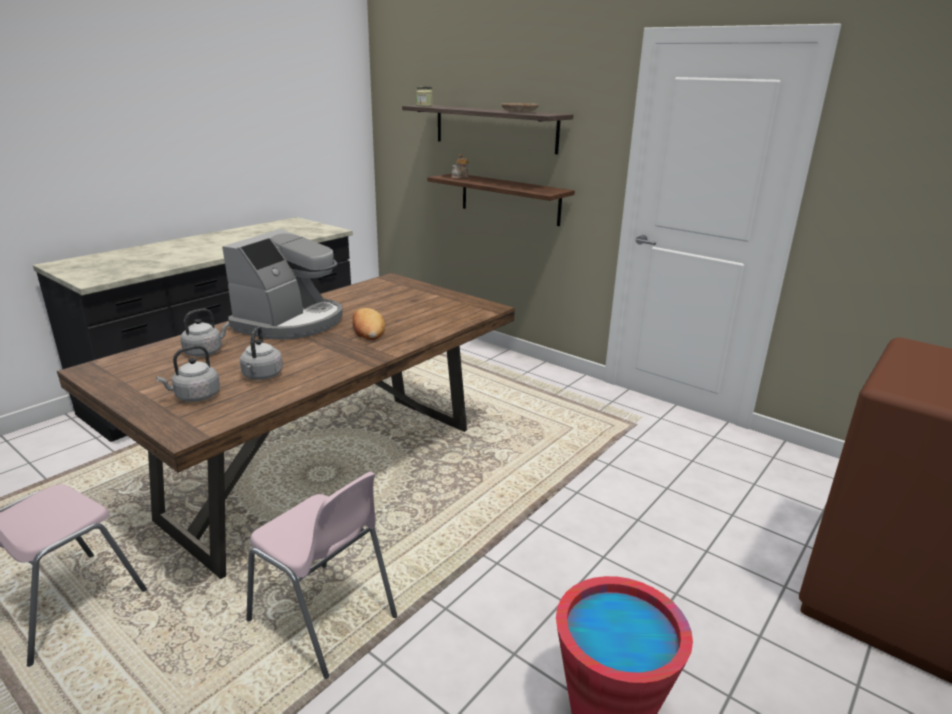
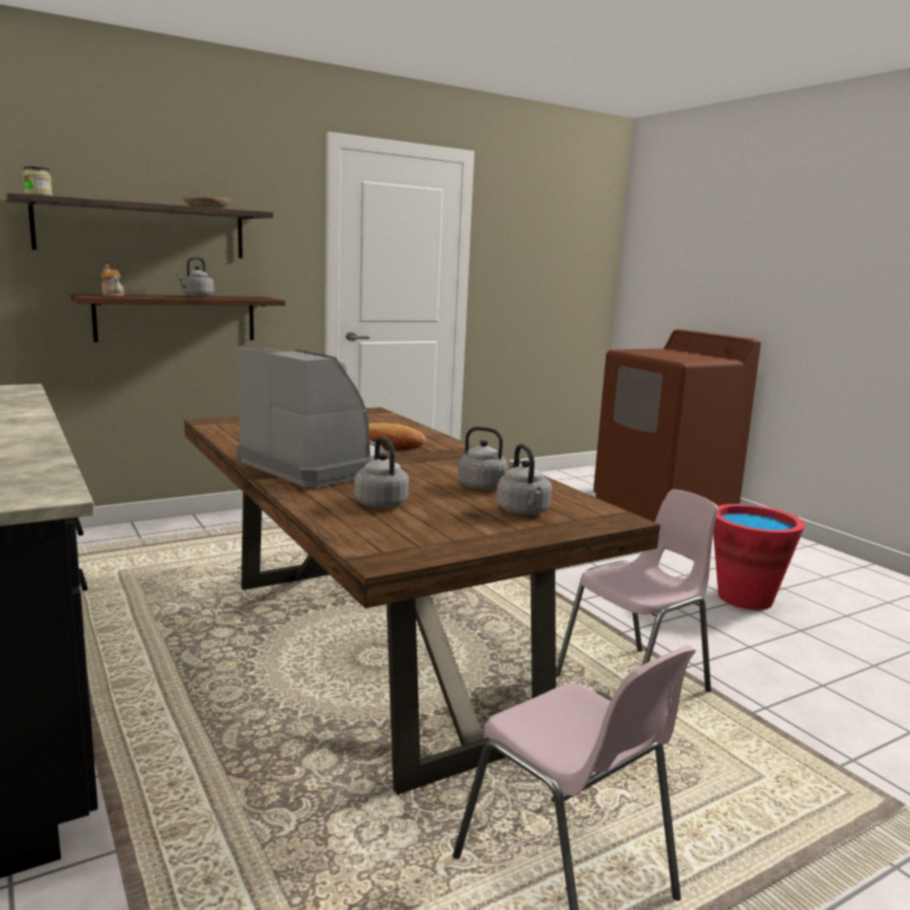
camera: 70 degrees left, 10 degrees down
none -> grey kettle [176,257,214,297]

